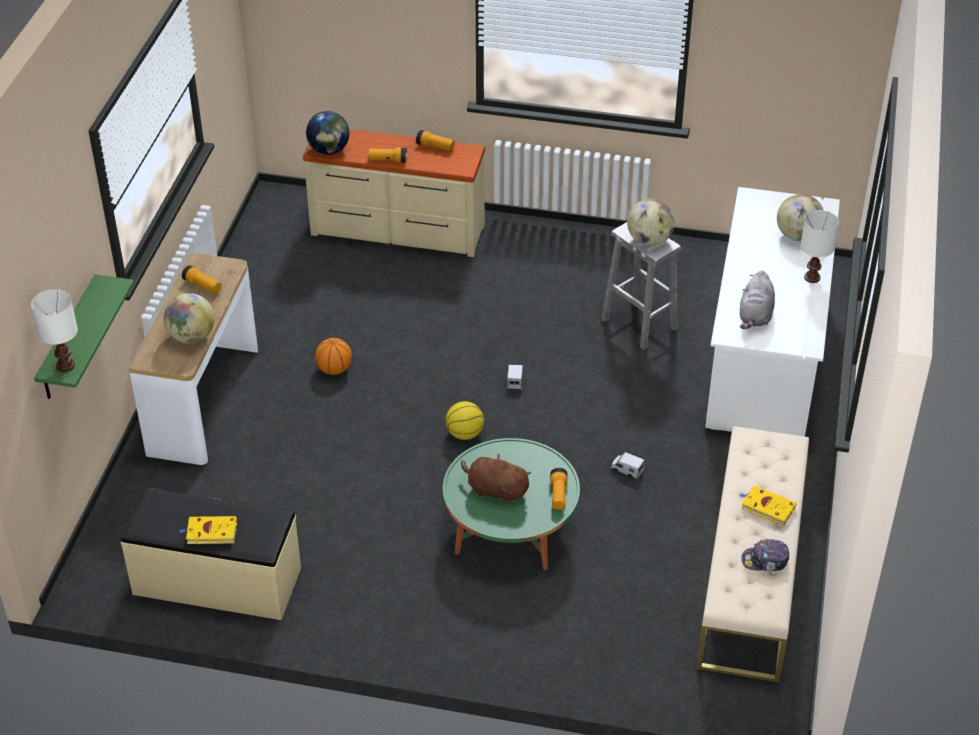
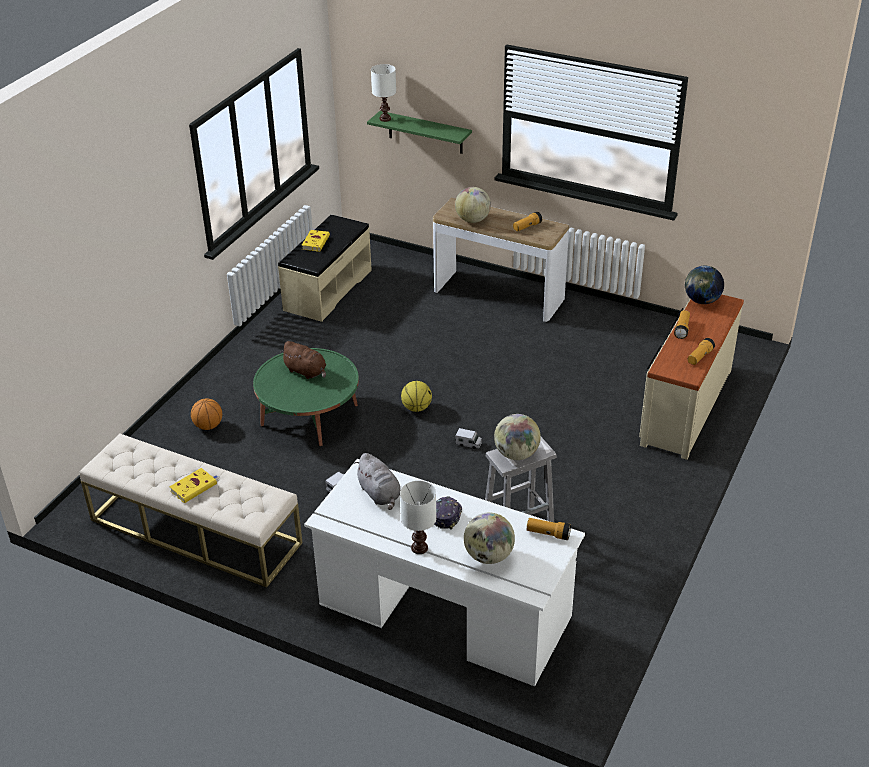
camera: 105 degrees right, 5 degrees down
basketball [315,338,352,375] -> basketball moved to [191,398,222,430]
brown plush toy [461,454,531,504] -> brown plush toy turned 90 degrees clockwise [280,341,326,379]
flashlight [550,468,568,510] -> flashlight moved to [527,518,571,540]
grey plush toy [740,270,775,329] -> grey plush toy turned 150 degrees counterclockwise [354,453,401,510]
cap [742,539,789,571] -> cap moved to [434,496,462,529]

